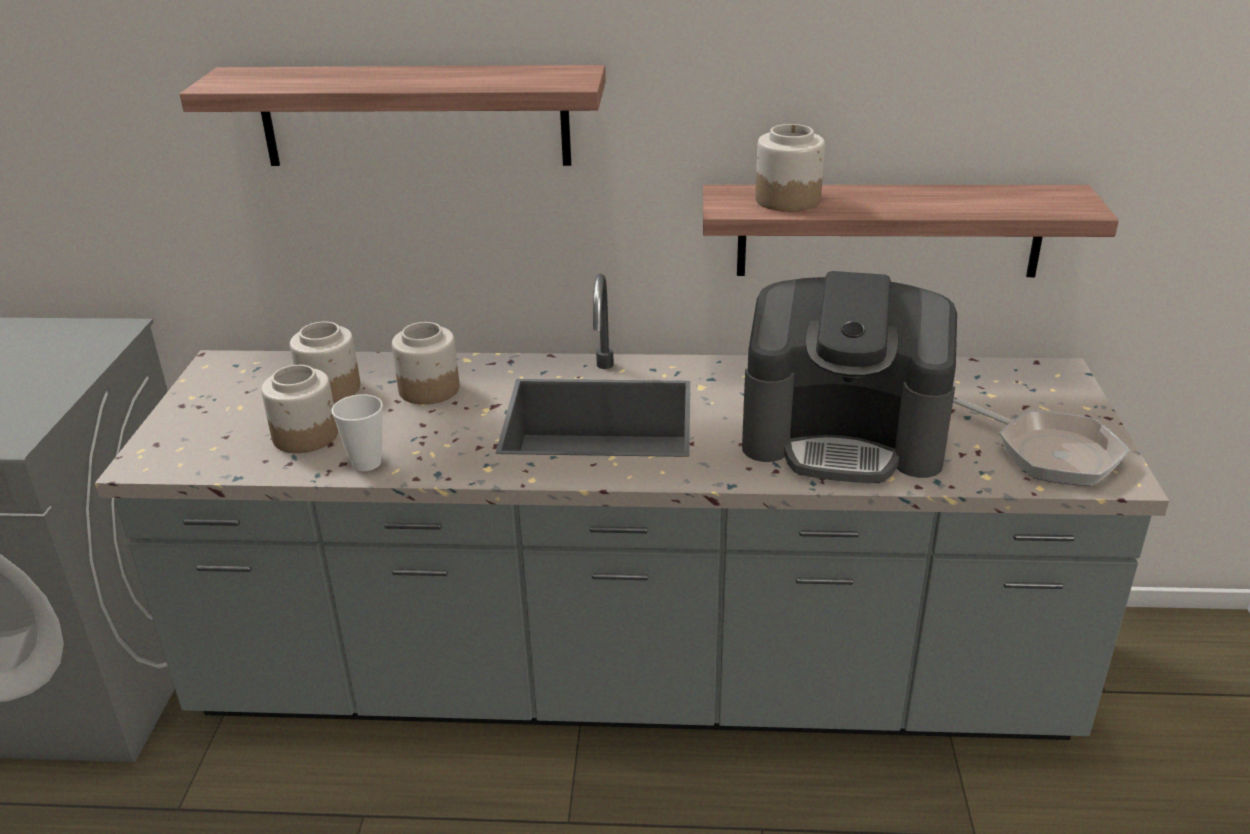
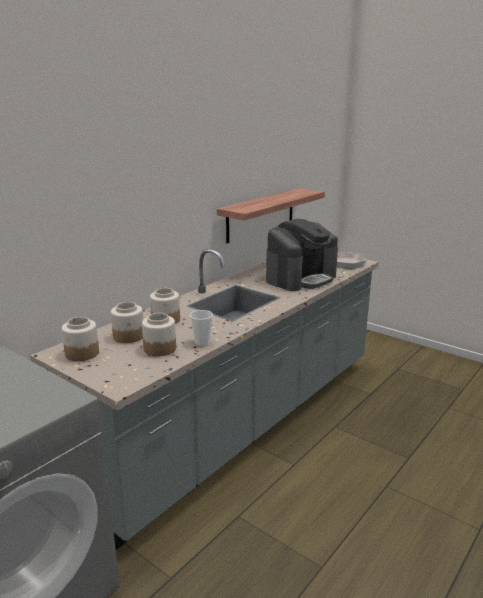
camera: 55 degrees left, 10 degrees down
shelf [180,65,606,166] -> none
jar [755,124,825,212] -> jar moved to [62,317,99,361]

